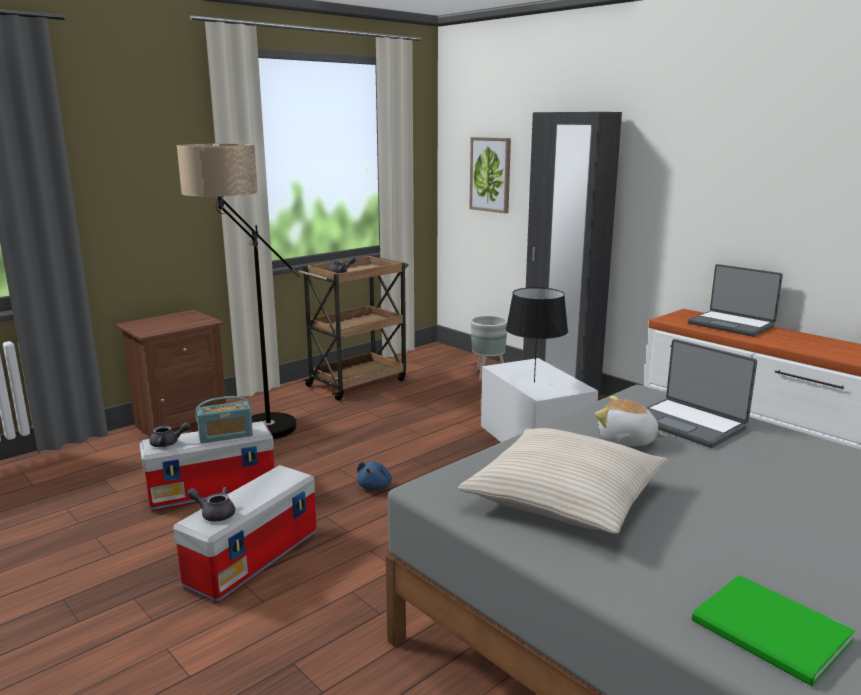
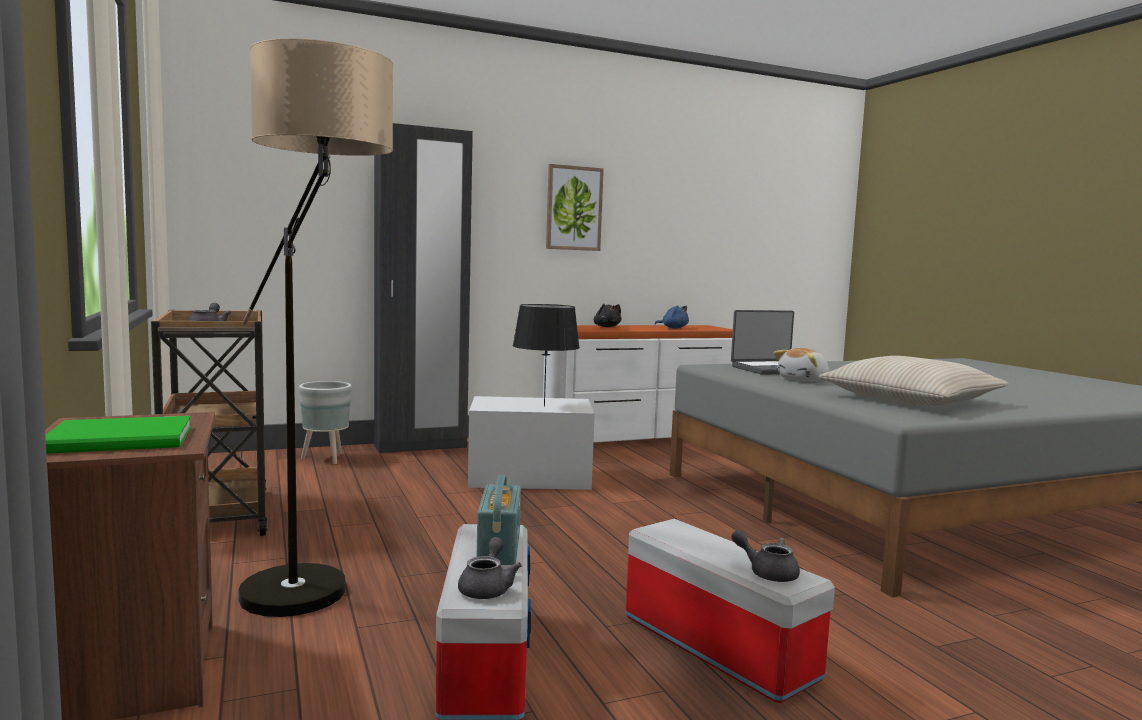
camera: 70 degrees left, 10 degrees down
grey teapot [187,487,235,522] -> grey teapot turned 90 degrees clockwise [731,530,800,582]
blue plush toy [357,461,392,490] -> blue plush toy moved to [655,305,689,329]
picture [469,137,511,214] -> picture moved to [546,164,604,251]
laptop [688,264,783,337] -> black plush toy [594,304,621,327]
green book [692,575,855,686] -> green book moved to [45,416,191,454]

